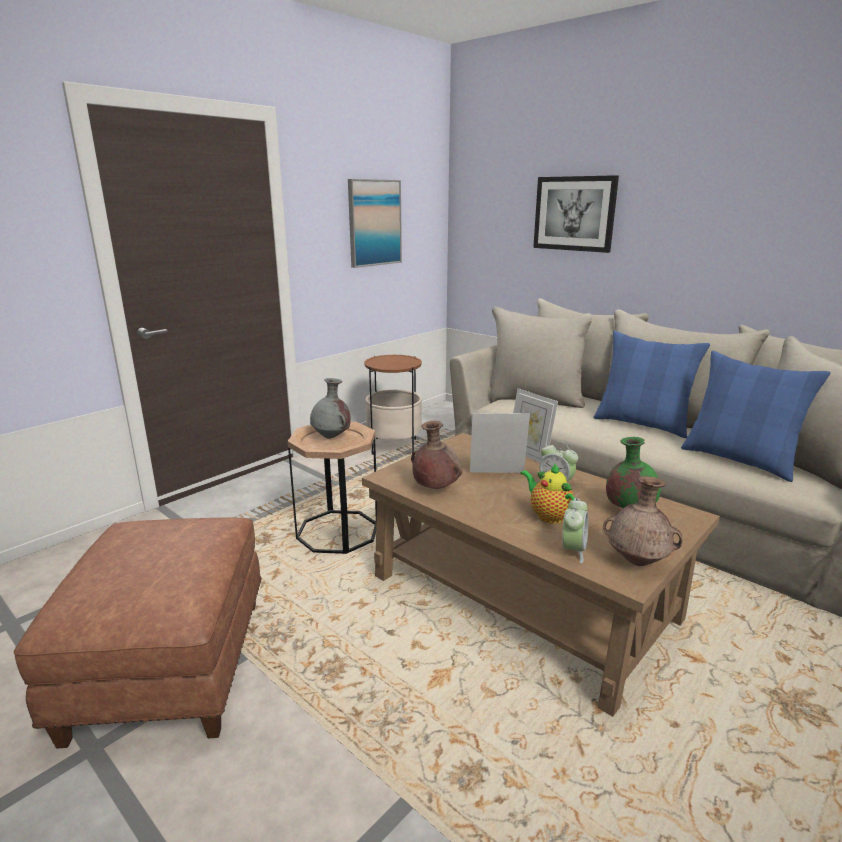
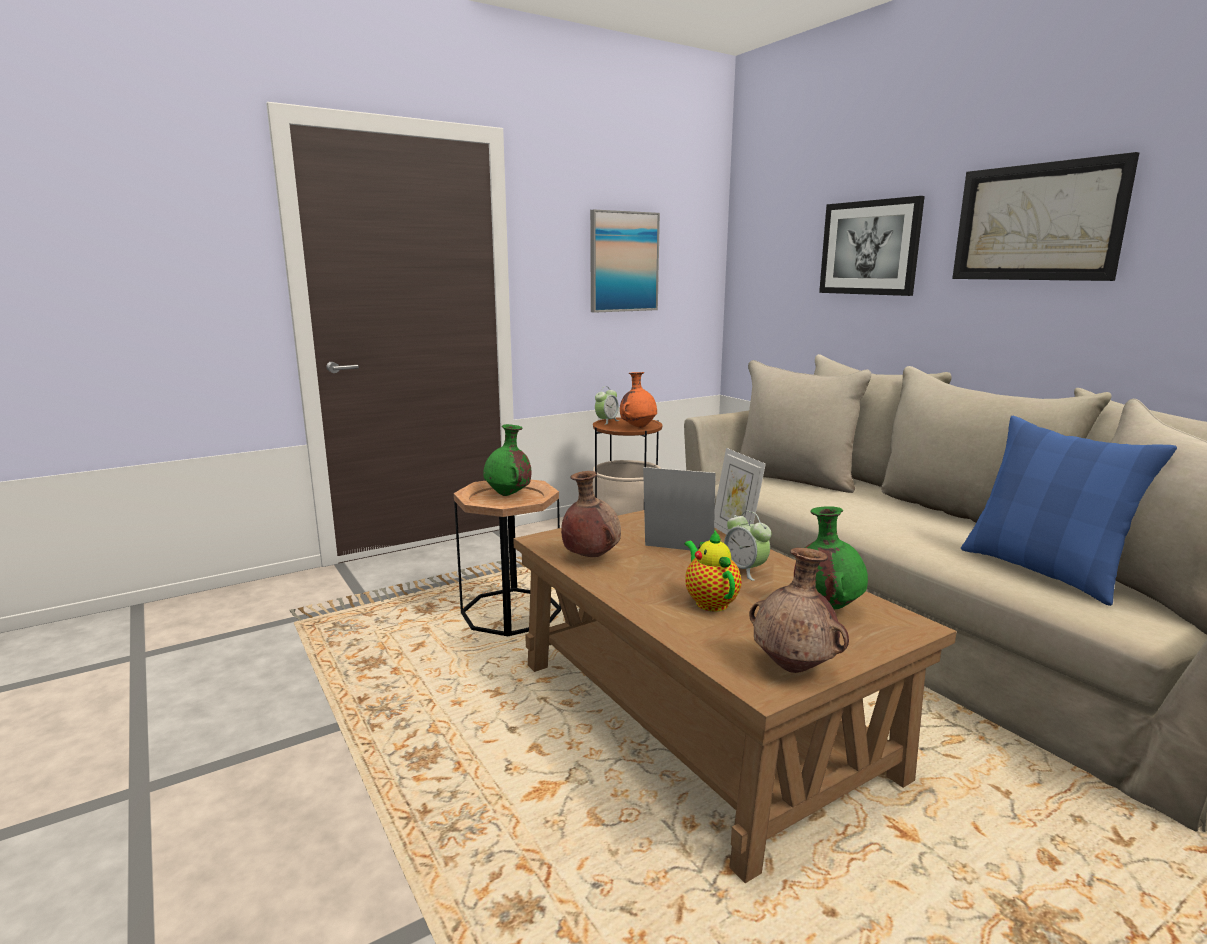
camera: 15 degrees right, 5 degrees down
brown ottoman [13,518,262,748] -> none
grey vase [310,378,351,439] -> green vase [483,424,532,496]
alarm clock [562,498,588,564] -> alarm clock moved to [595,386,619,425]
blue pillow [593,331,710,438] -> none
none -> orange vase [620,372,657,428]
none -> picture [952,152,1139,281]

